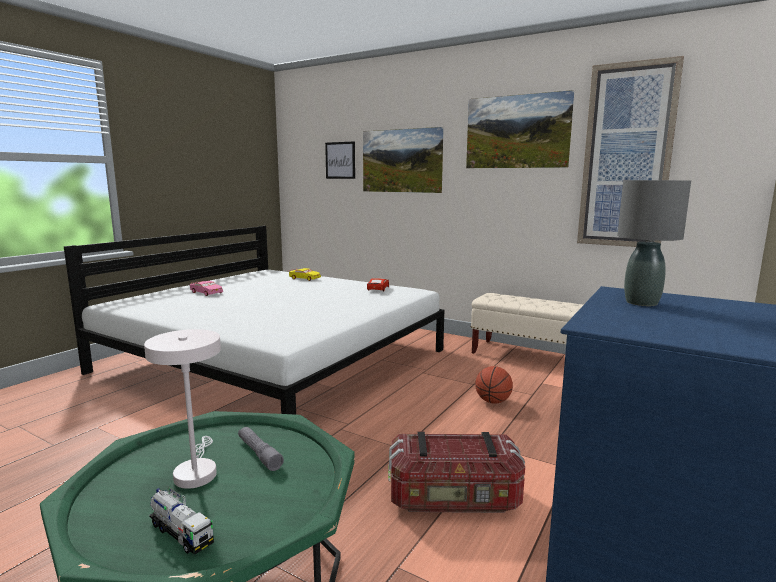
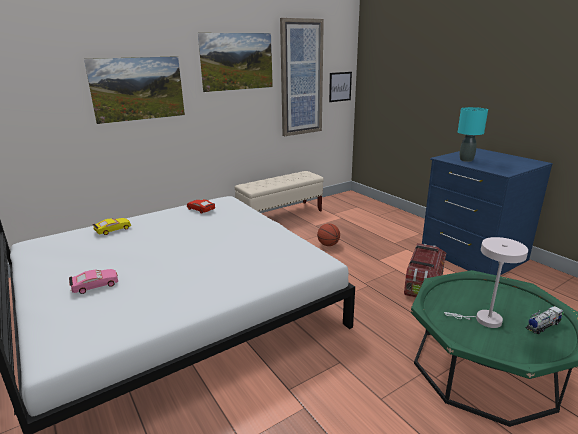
camera: 65 degrees left, 10 degrees up
grey flashlight [238,427,284,471] -> none
picture [325,141,355,179] -> picture moved to [329,72,352,102]
grey table lamp [617,180,691,306] -> turquoise table lamp [458,107,488,162]

